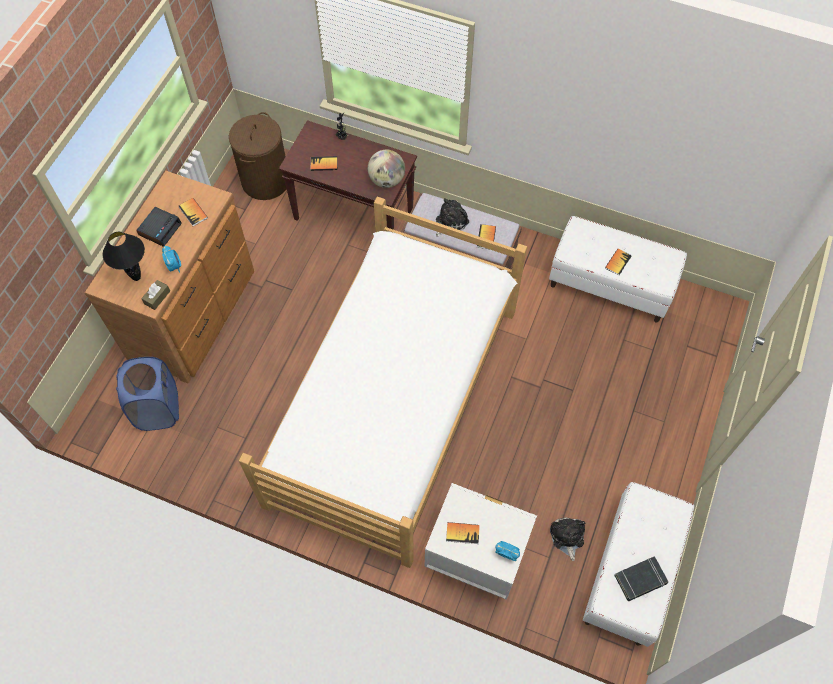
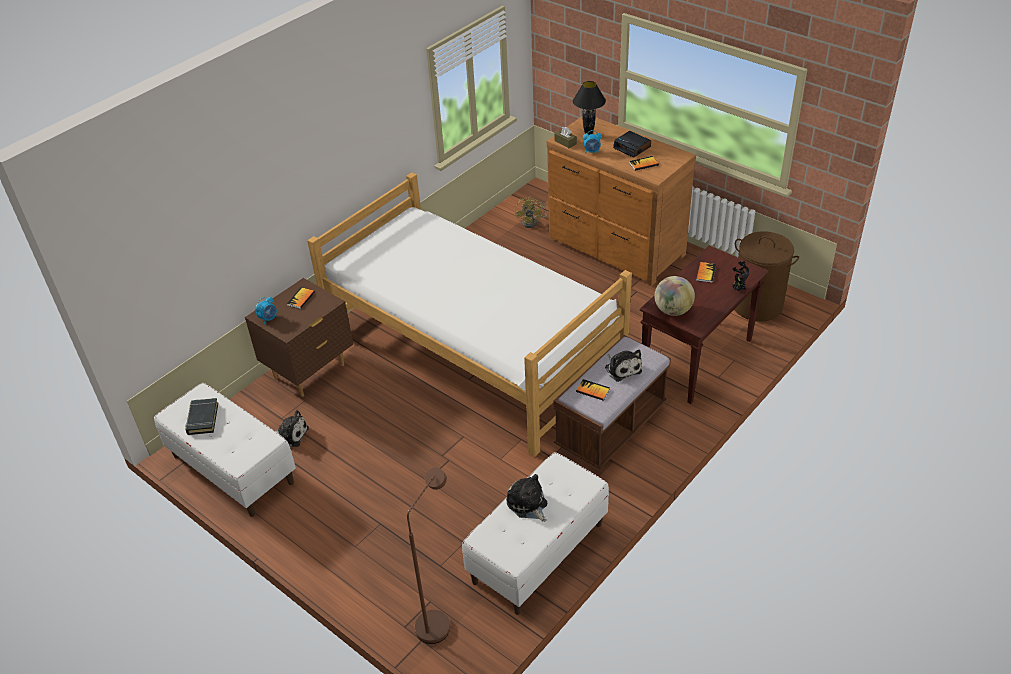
camera: 110 degrees right, 20 degrees down
blue laundry basket [116,357,179,431] -> yellow fan [515,196,547,228]
white nightstand [425,483,537,600] -> brown nightstand [245,278,353,397]
book [605,249,632,276] -> plush toy [506,474,547,522]
none -> brown floor lamp [407,467,450,644]

